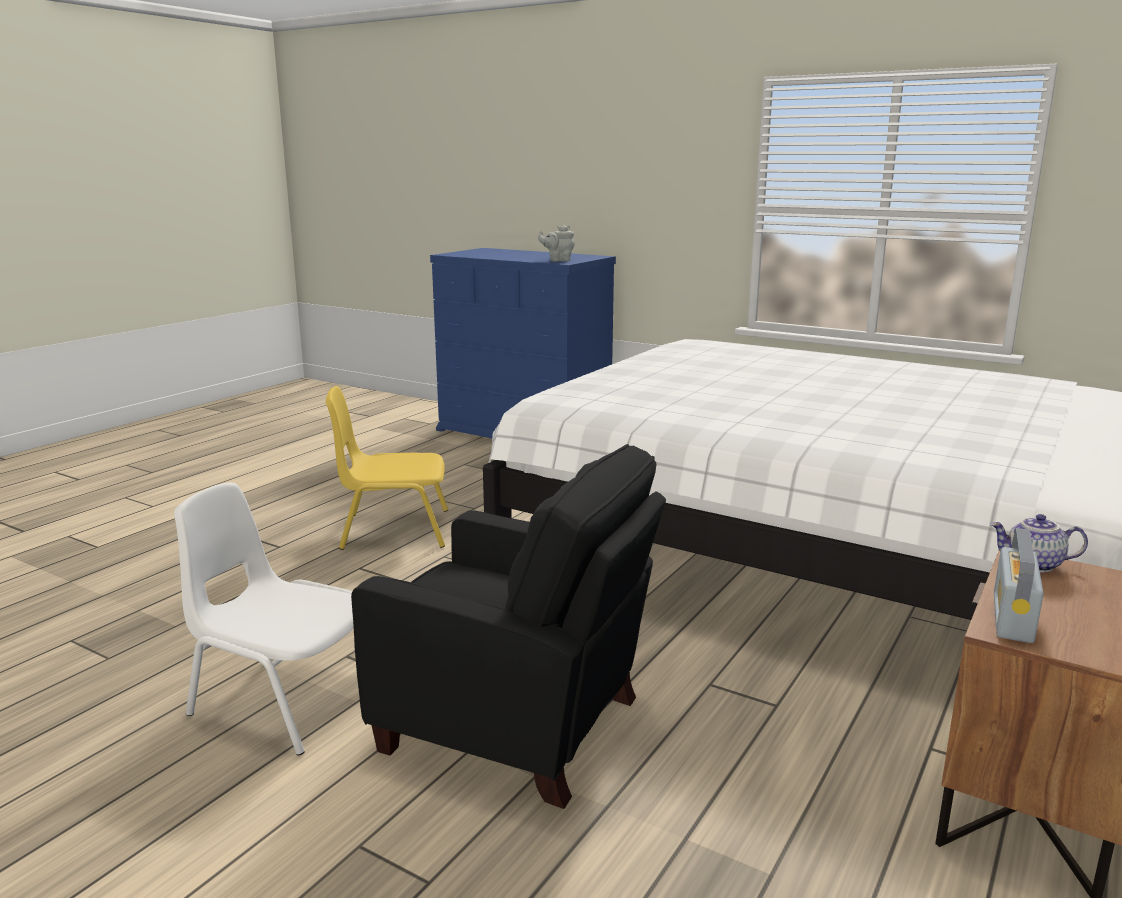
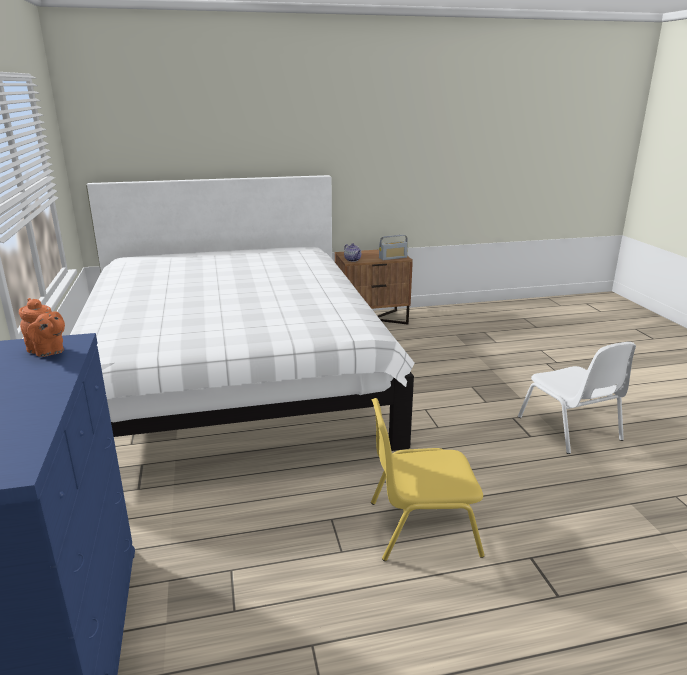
camera: 135 degrees left, 5 degrees up
yellow chair [326,386,448,550] -> yellow chair turned 135 degrees clockwise [371,398,485,561]
black armchair [351,444,666,809] -> none
grey teapot [538,225,575,262] -> orange teapot [19,298,65,357]

